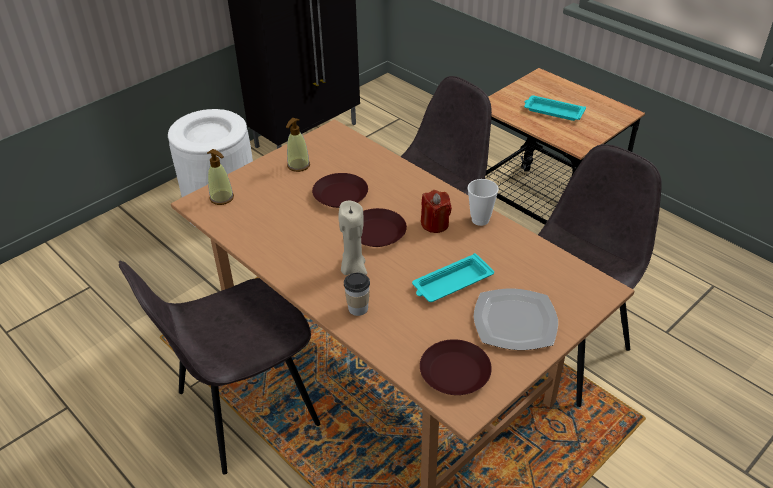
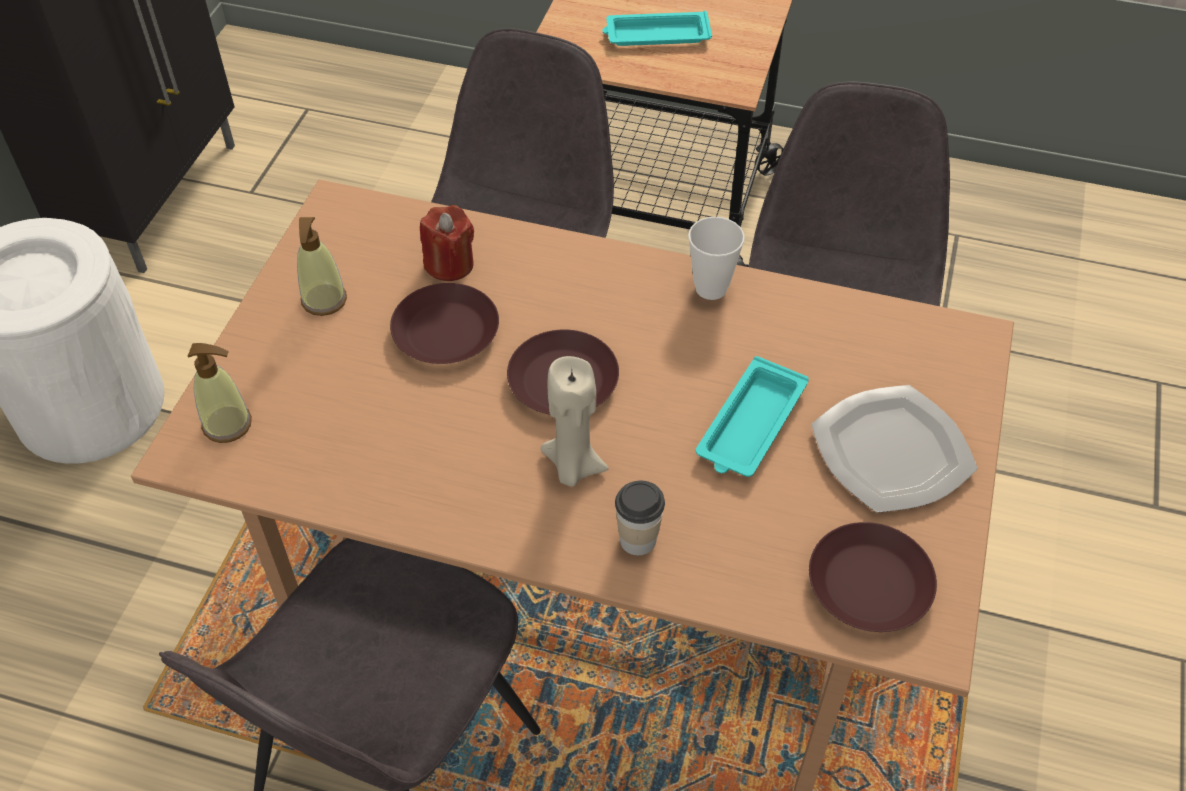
camera: 30 degrees left, 10 degrees up
red candle [421,190,452,233] -> red candle moved to [420,205,474,281]

